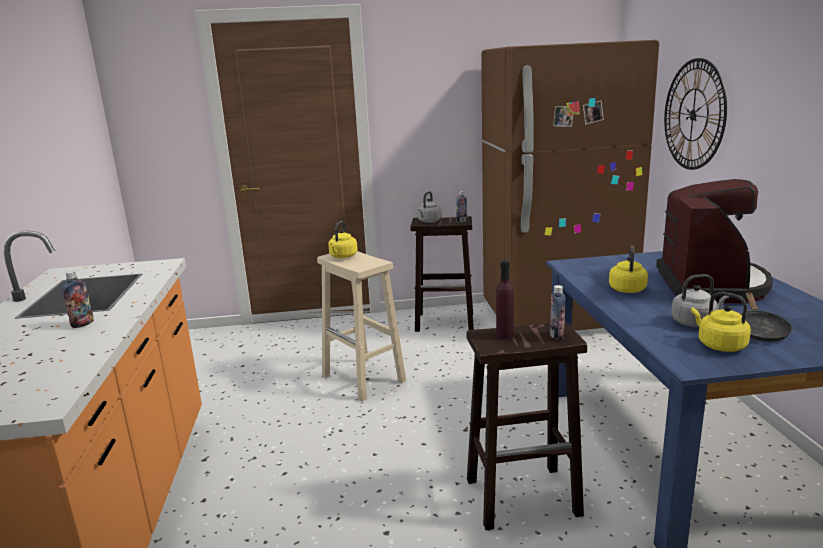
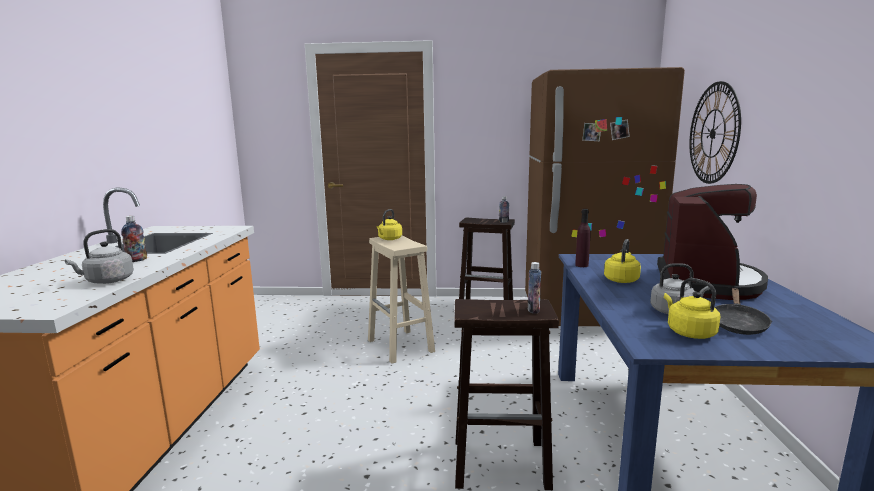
camera: 10 degrees right, 5 degrees down
grey kettle [417,191,441,223] -> grey kettle moved to [65,229,134,284]
purple bottle [496,260,514,339] -> purple bottle moved to [575,209,591,267]

